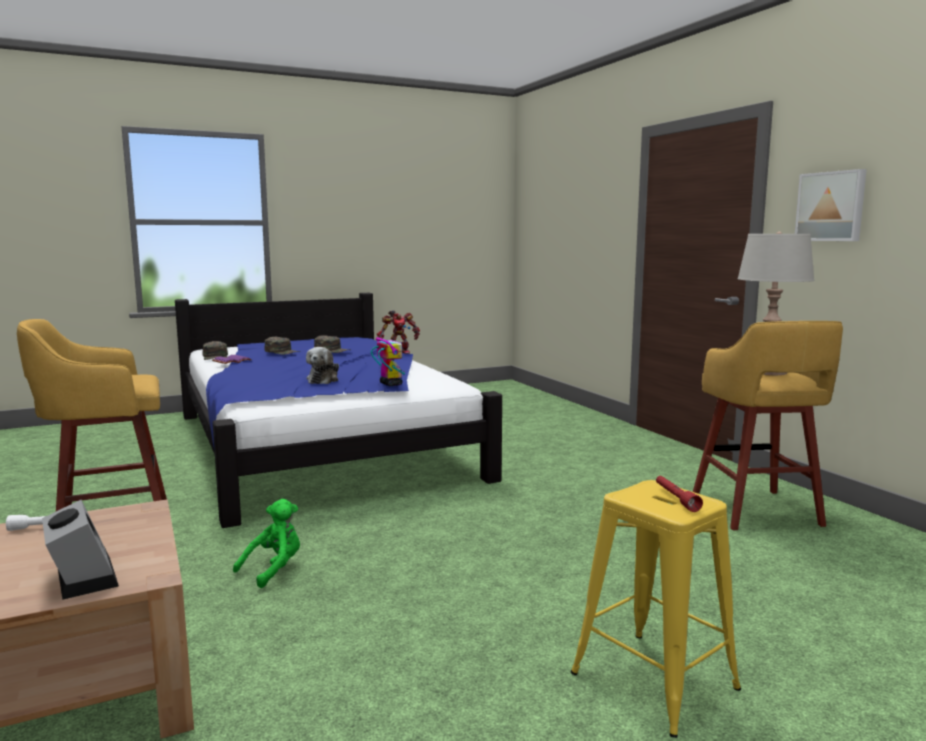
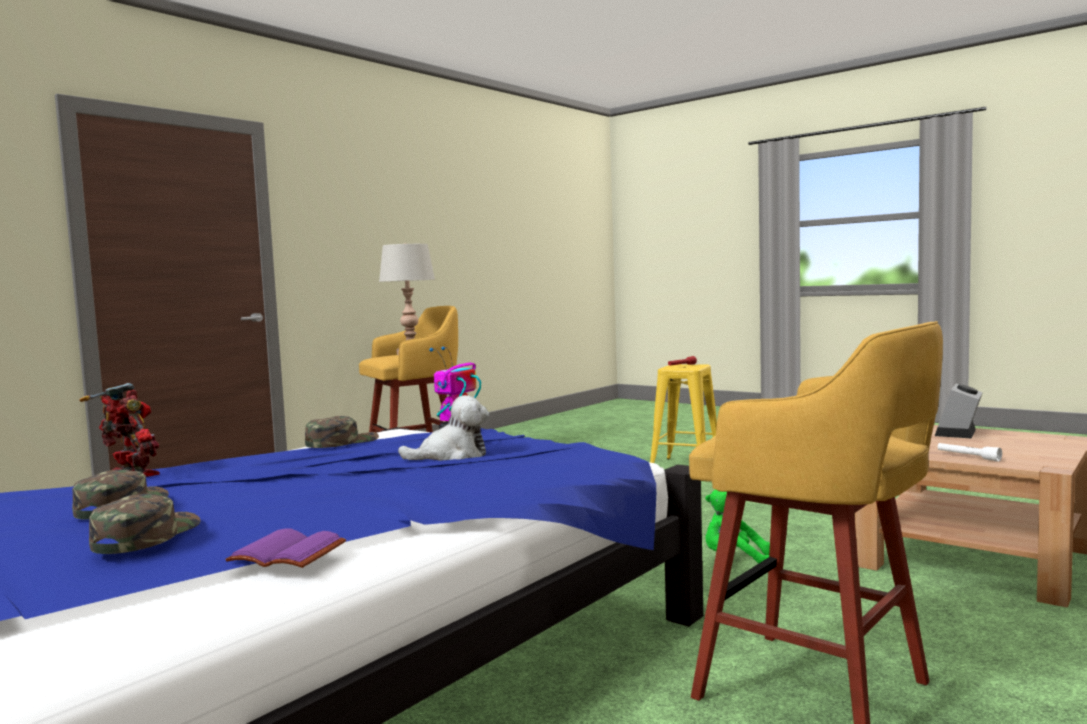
camera: 115 degrees left, 5 degrees down
green cap [203,341,228,360] -> green cap moved to [305,416,379,448]
picture [795,169,867,241] -> none

